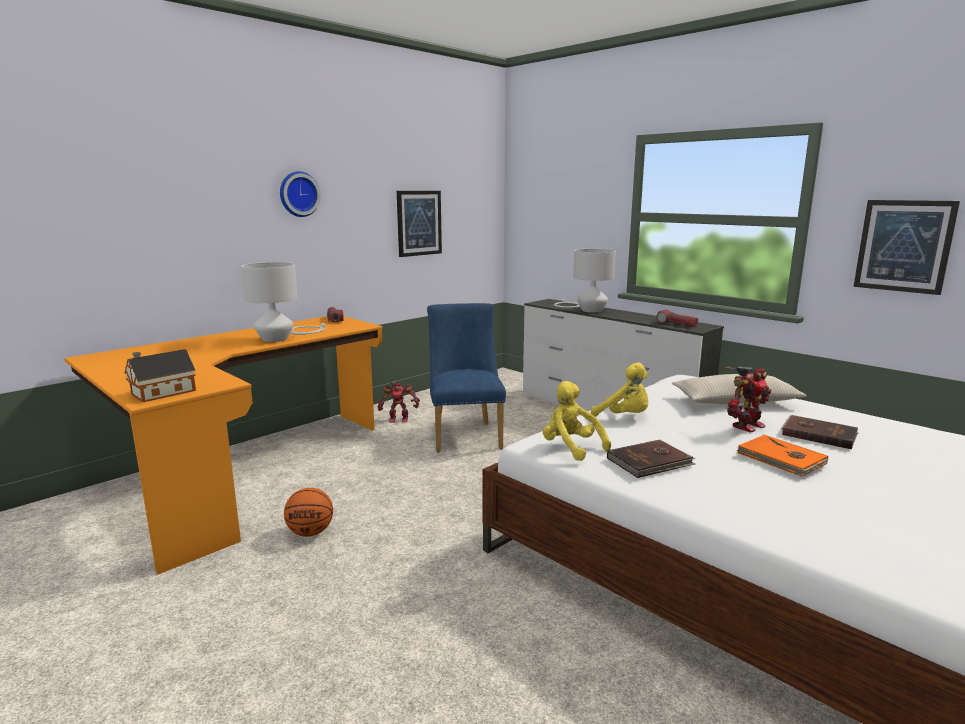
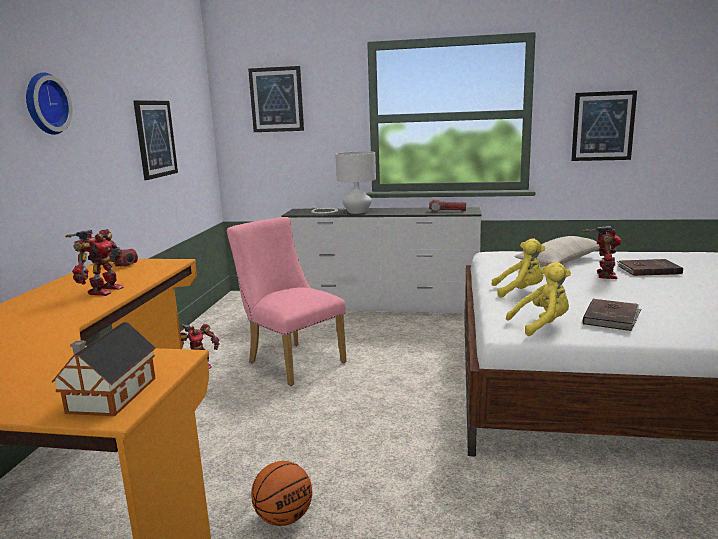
camera: 35 degrees left, 0 degrees up
white table lamp [241,262,325,342] -> toy robot [65,229,124,296]
blue chair [427,303,506,453] -> pink chair [227,217,347,386]
yellow plush toy [543,381,611,461] -> yellow plush toy turned 150 degrees clockwise [506,262,571,336]
orange book [736,435,828,477] -> none
none -> picture [248,66,304,132]

